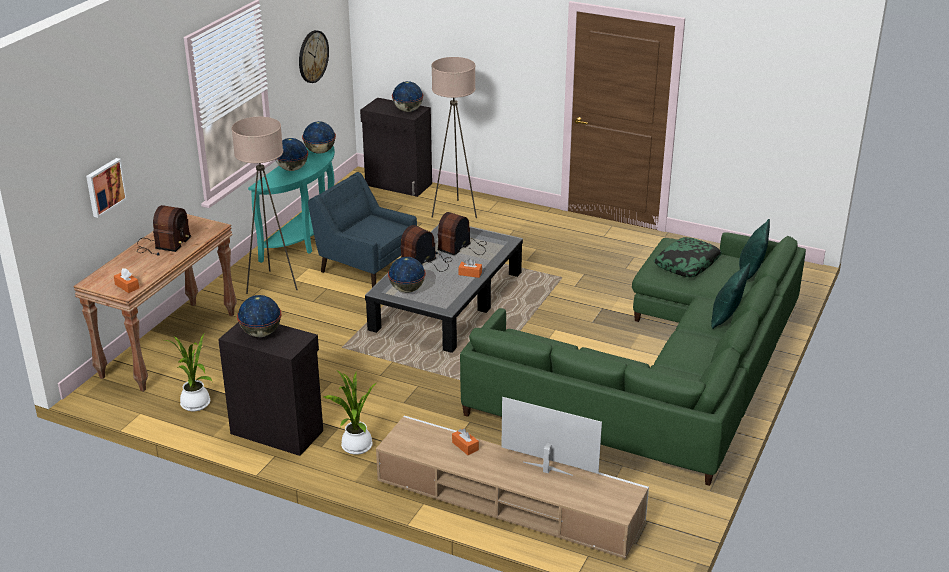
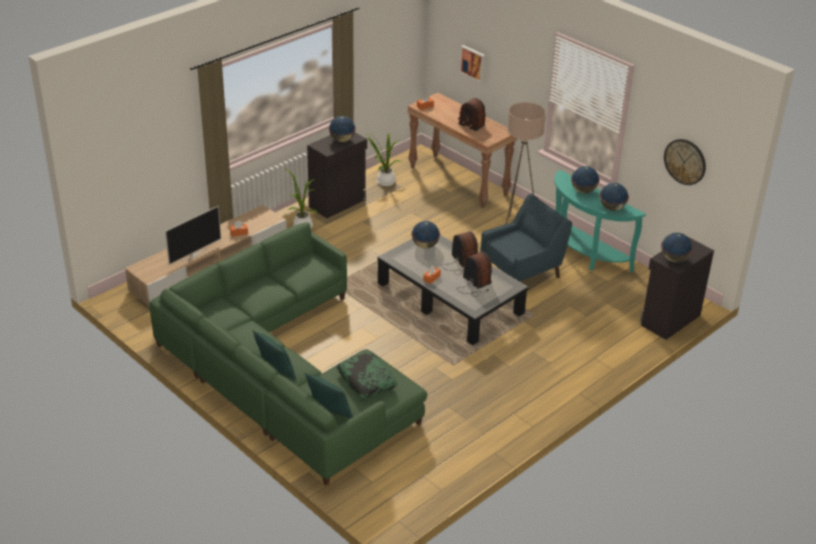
camera: 110 degrees right, 5 degrees up
beige floor lamp [431,57,477,218] -> none

